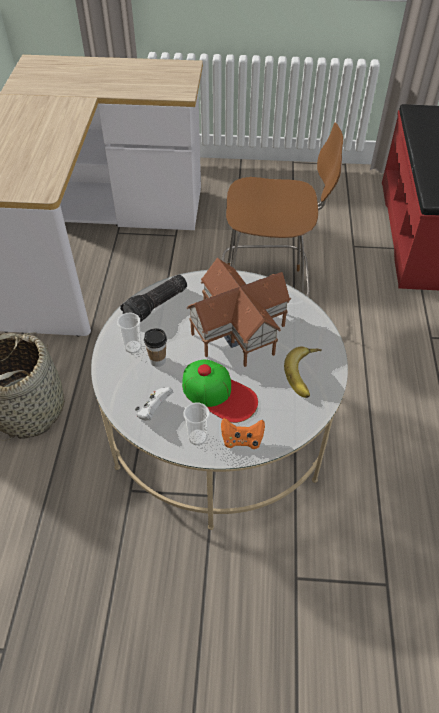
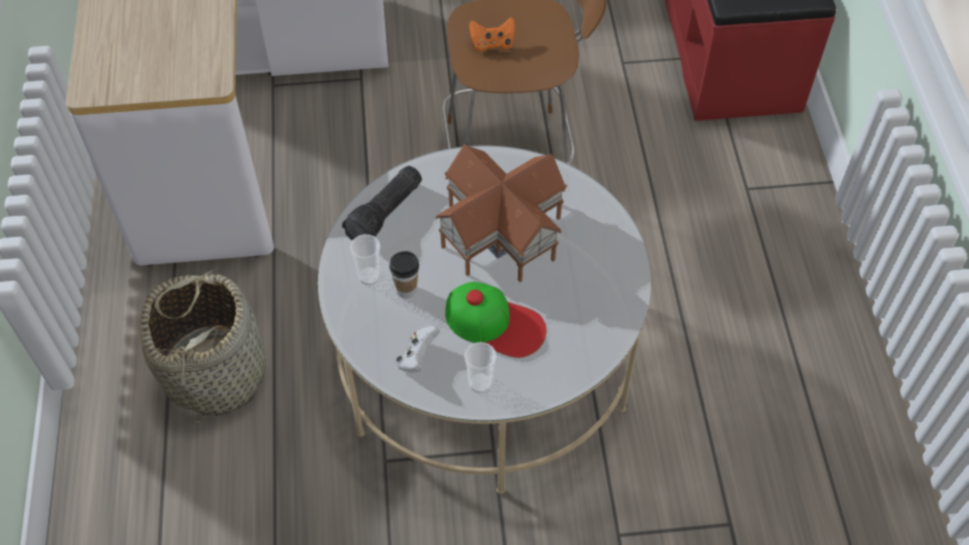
camera: 10 degrees left, 5 degrees up
orange game controller [221,418,265,449] -> orange game controller moved to [469,17,515,52]
banana [284,346,322,398] -> none

